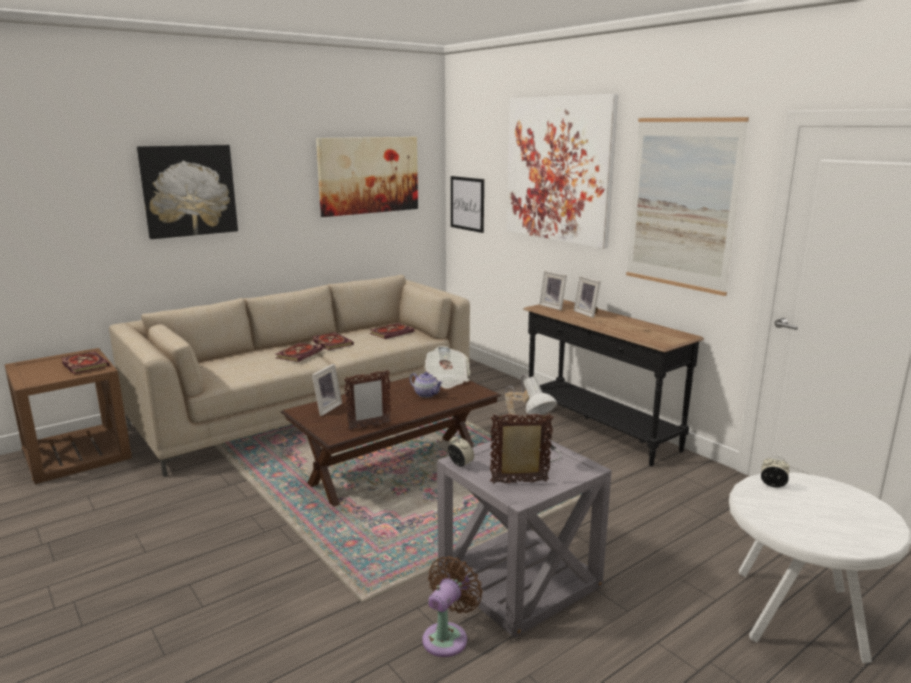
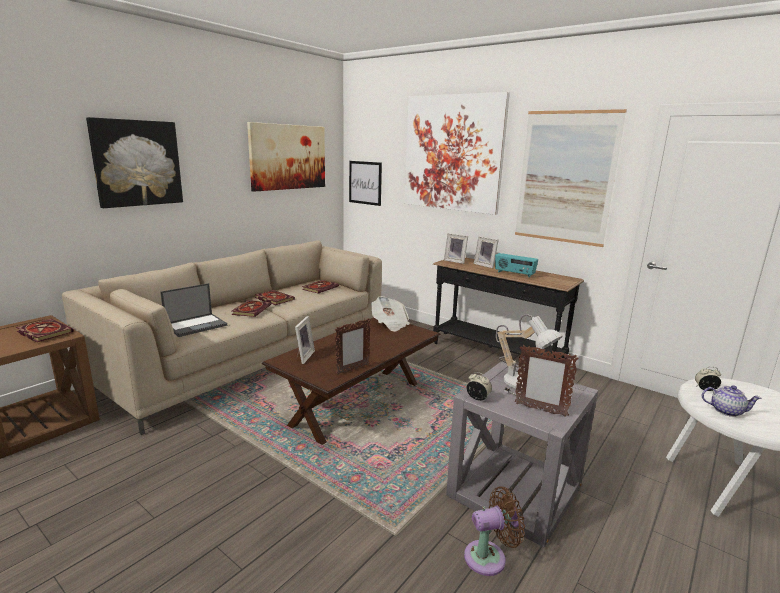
camera: 15 degrees left, 0 degrees up
teapot [410,372,443,398] -> teapot moved to [702,385,762,417]
brown fan [422,556,483,657] -> brown fan turned 60 degrees clockwise [464,486,525,576]
picture frame [490,414,554,484] -> picture frame turned 135 degrees counterclockwise [515,345,579,417]
none -> laptop [160,283,227,337]
none -> radio [495,253,538,278]

